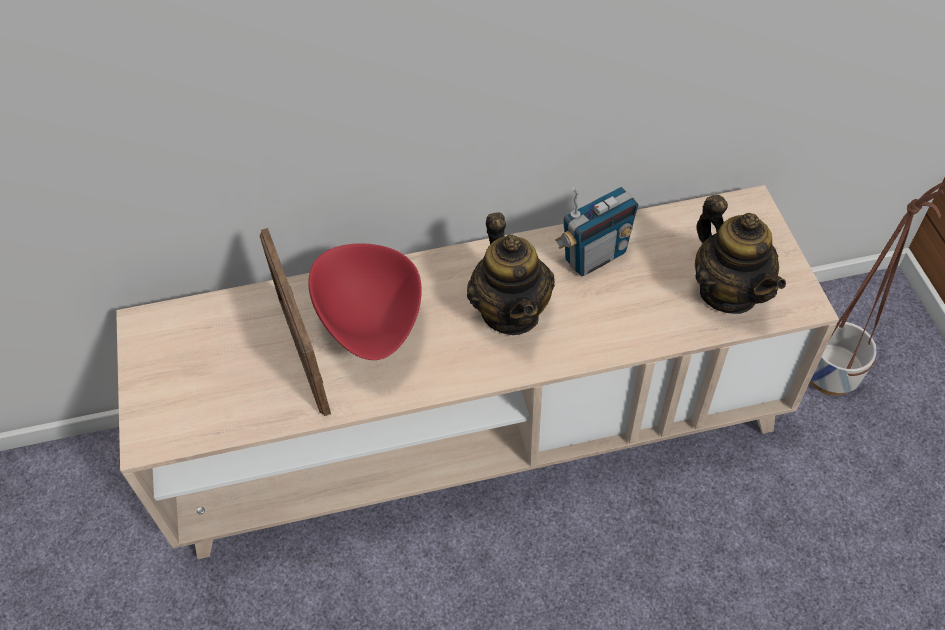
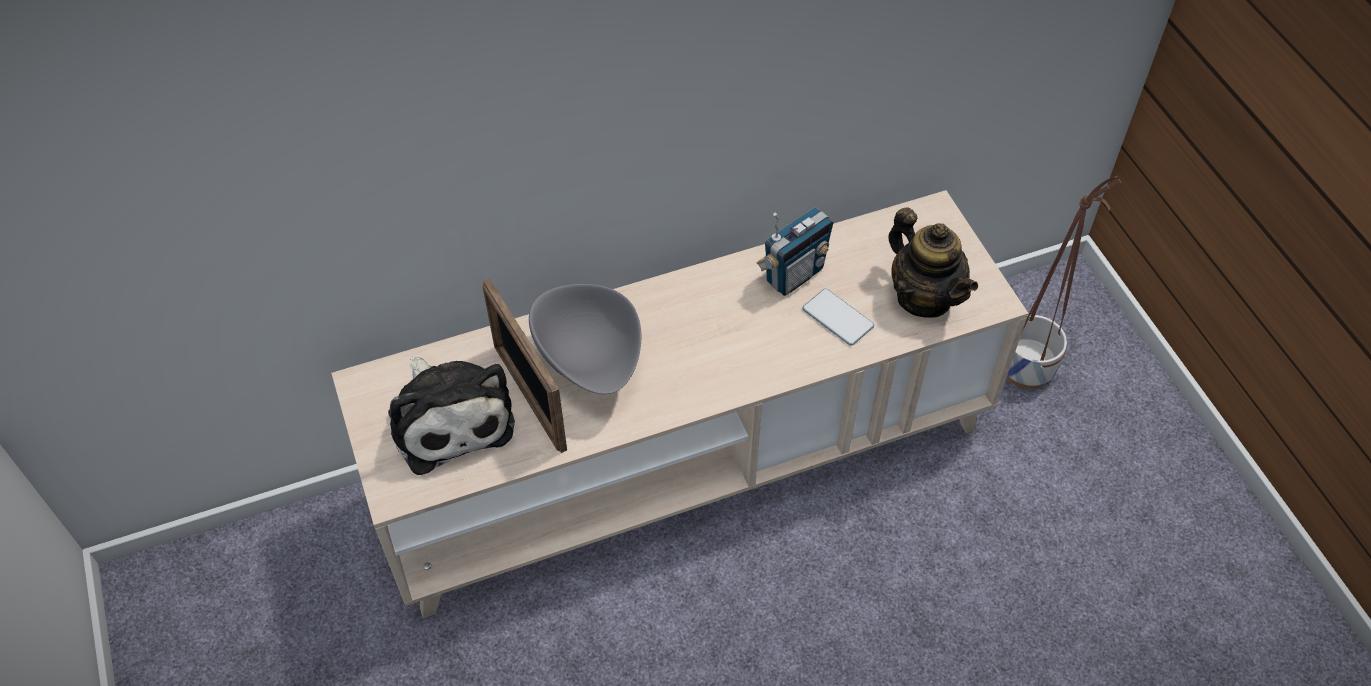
camera: 10 degrees left, 0 degrees up
red bowl [308,243,422,360] -> grey bowl [529,284,641,394]
teapot [467,213,555,335] -> none
none -> plush toy [388,357,515,475]
none -> phone [803,288,874,346]

